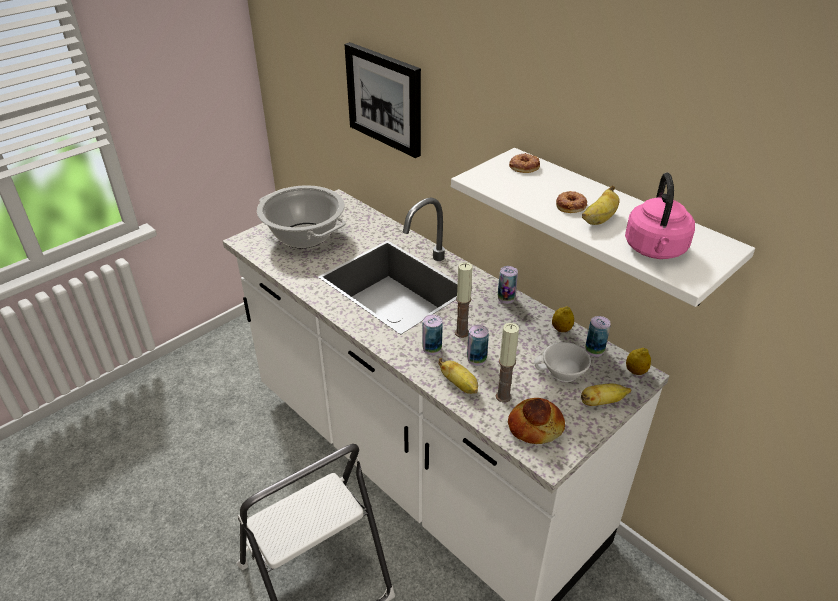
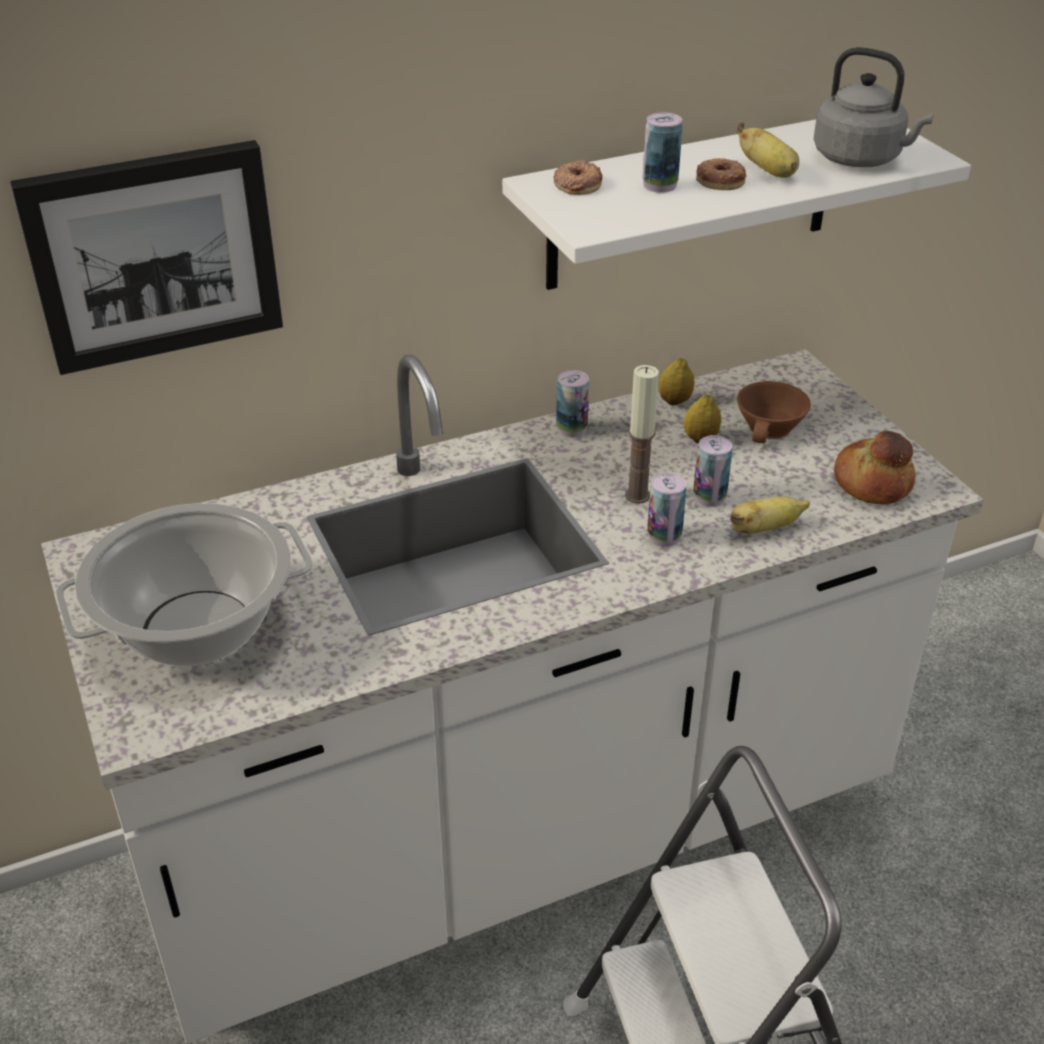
camera: 70 degrees left, 0 degrees up
candle [496,323,519,402] -> none
white cup [534,342,591,382] -> brown cup [737,381,811,443]
banana [581,384,631,406] -> none
can [585,316,611,357] -> can moved to [642,112,682,193]
pink kettle [625,172,695,259] -> grey kettle [814,47,934,167]
lemon [626,348,651,375] -> lemon moved to [684,395,721,443]

